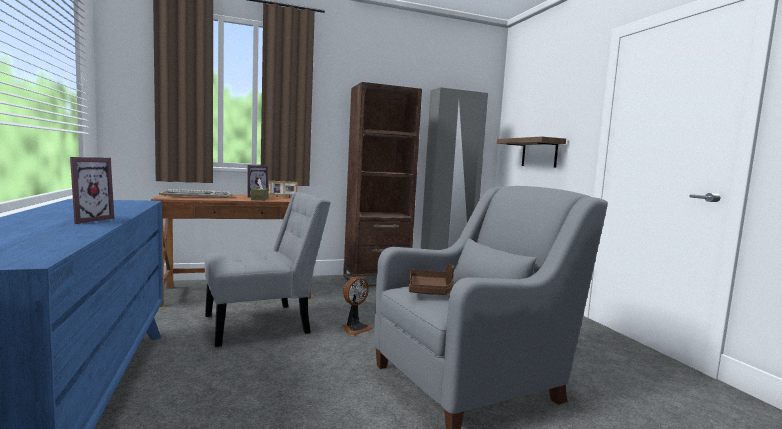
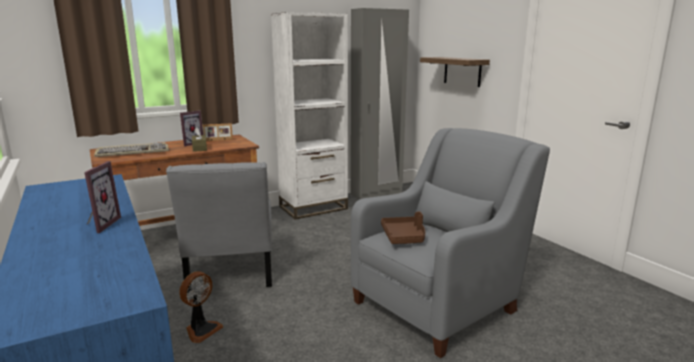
camera: 10 degrees left, 10 degrees up
grey chair [205,192,331,347] -> grey chair turned 120 degrees clockwise [166,162,272,293]
brown bookcase [343,82,422,287] -> white bookcase [271,12,348,220]
fan [343,276,373,335] -> fan moved to [179,271,223,343]

